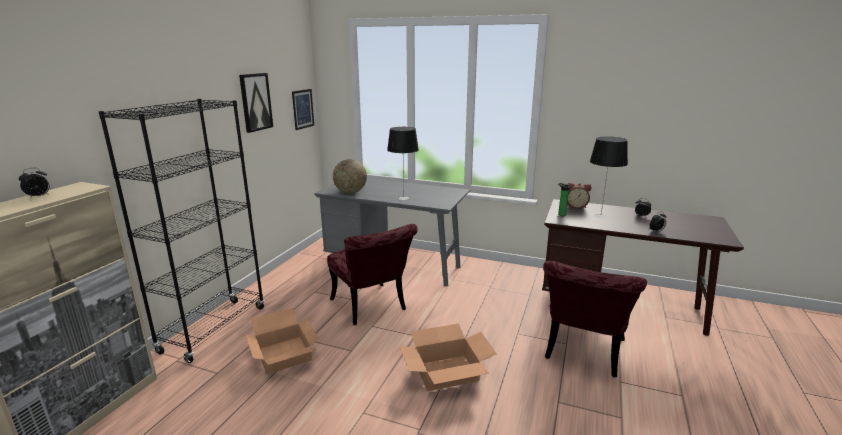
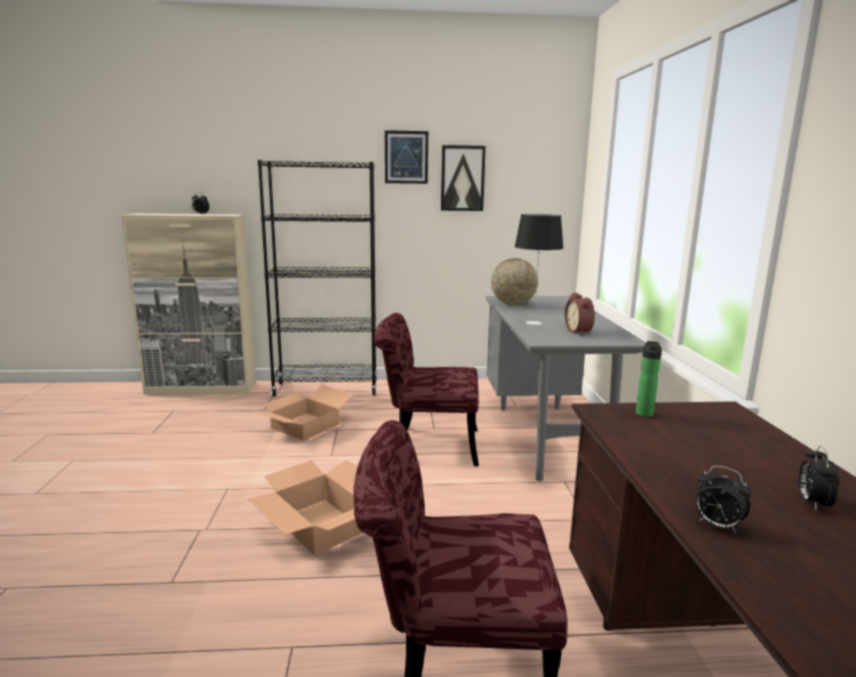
camera: 65 degrees right, 5 degrees down
picture [292,89,314,130] -> picture moved to [385,130,428,184]
red chair [327,224,418,325] -> red chair turned 60 degrees clockwise [374,313,479,466]
alarm clock [567,183,591,209] -> alarm clock moved to [565,292,595,335]
table lamp [590,136,628,219] -> none

